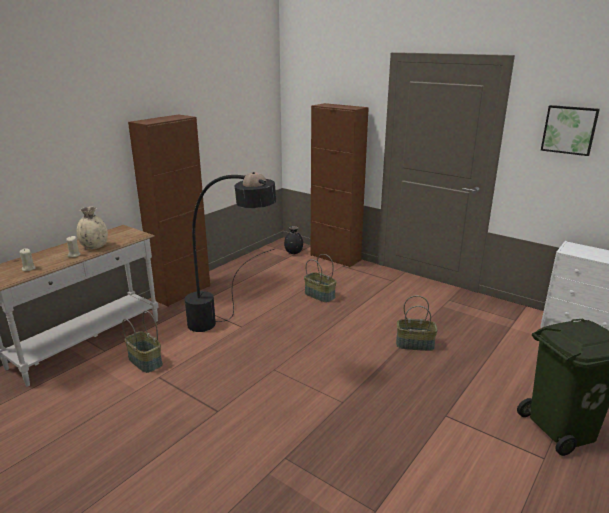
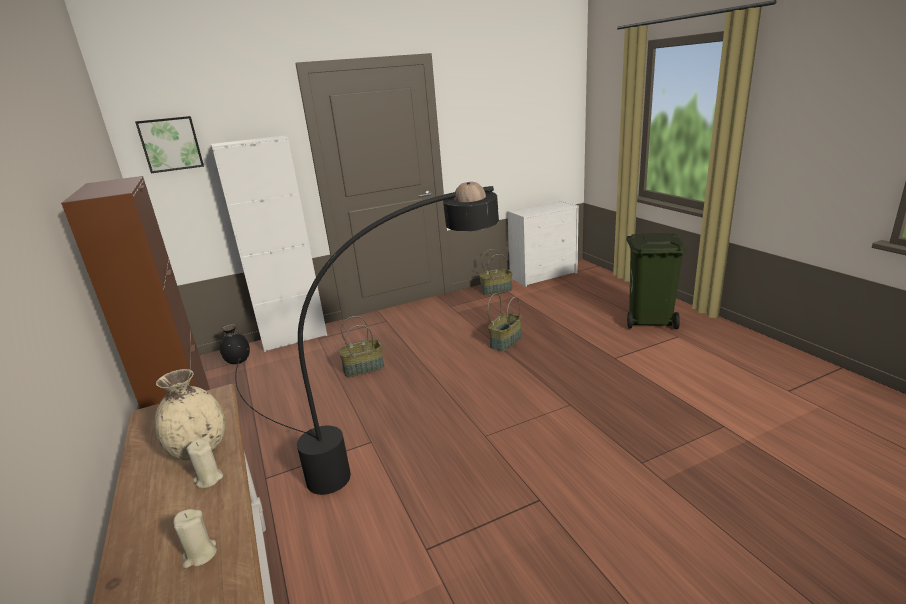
camera: 60 degrees left, 0 degrees up
basket [122,311,163,373] -> basket moved to [479,249,513,295]
brown cabinet [311,103,369,267] -> white cabinet [211,135,327,352]
picture [541,105,600,156] -> picture moved to [135,116,204,173]

